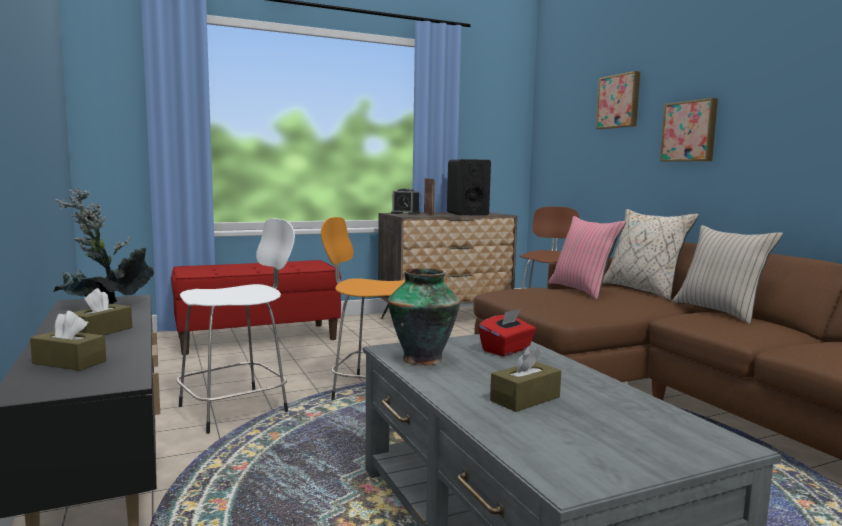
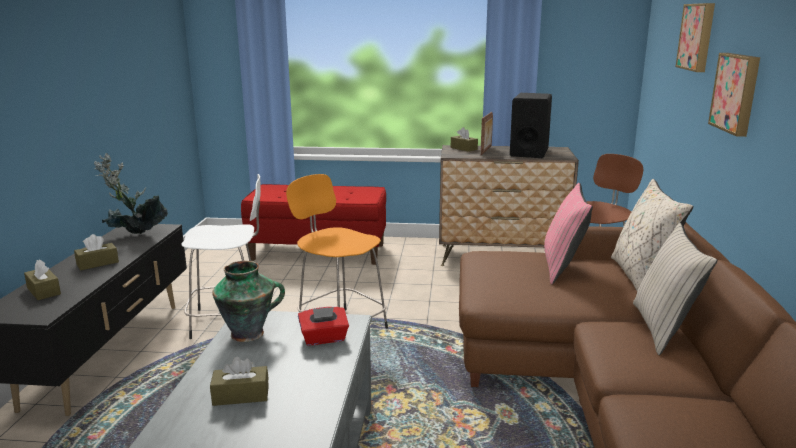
camera: 30 degrees right, 10 degrees up
alarm clock [391,188,420,215] -> brown tissue box [451,127,478,152]

